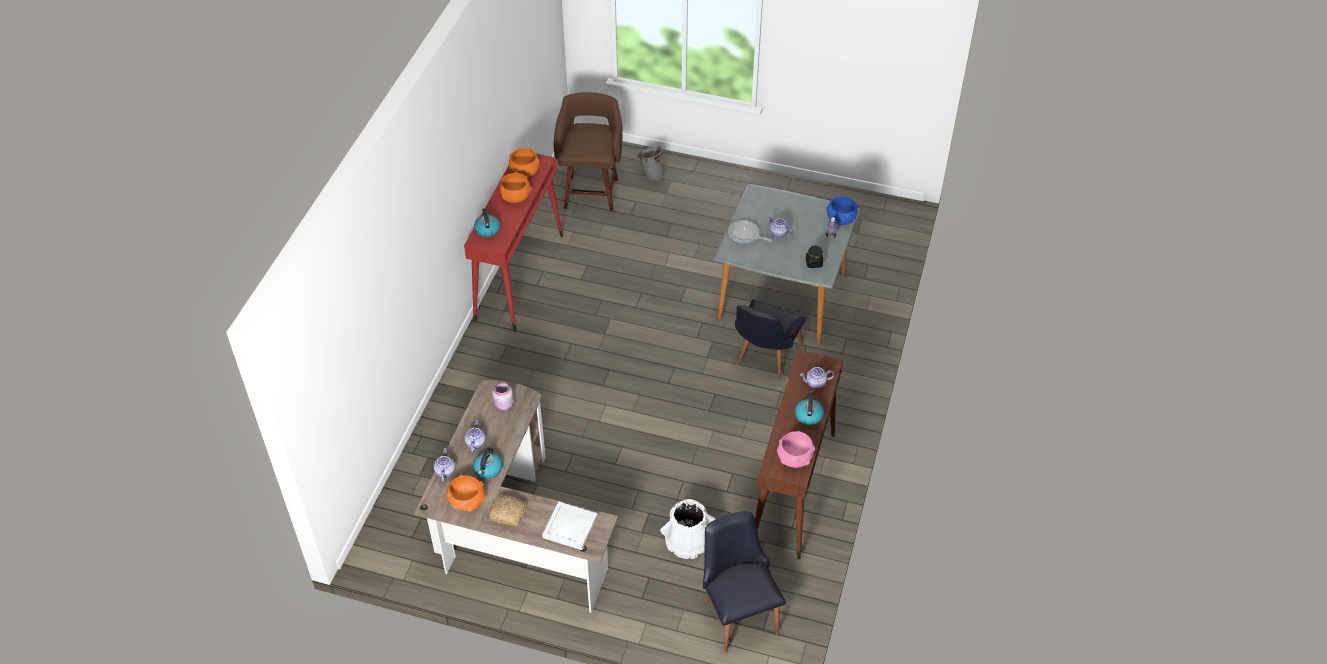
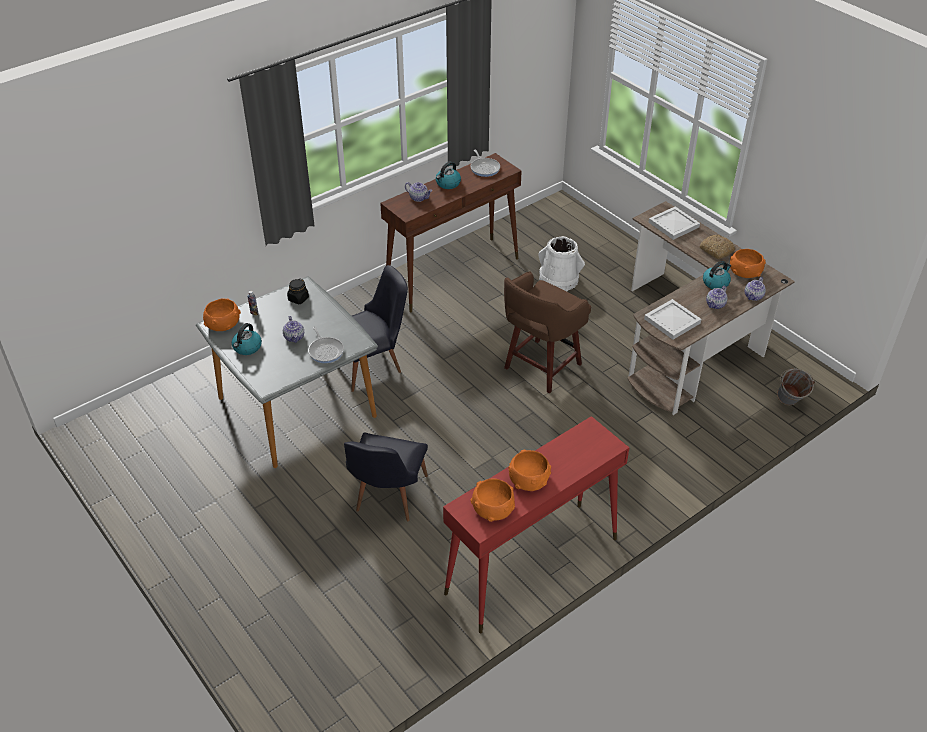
camera: 145 degrees left, 5 degrees down
kettle [474,208,500,237] -> kettle moved to [232,323,262,355]
pink jar [492,382,514,410] -> white tray [644,299,701,340]
brown stool [554,92,623,212] -> brown stool moved to [504,271,591,393]
grey bucket [637,146,665,181] -> grey bucket moved to [777,368,815,405]
black chair [703,511,786,653] -> black chair moved to [344,433,428,521]
pink bowl [777,431,815,468] -> frying pan [471,150,500,177]
blue bowl [826,196,858,225] -> orange bowl [203,298,241,331]

